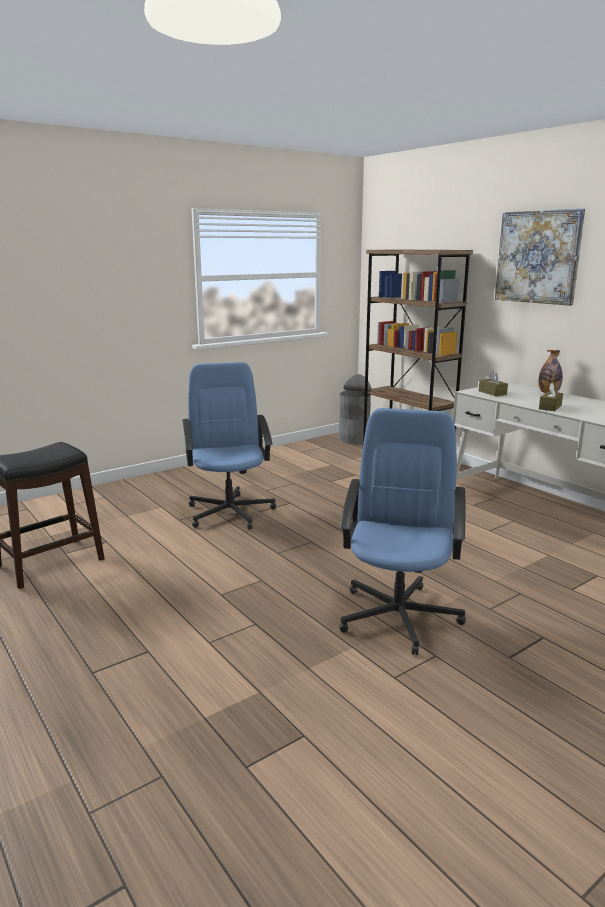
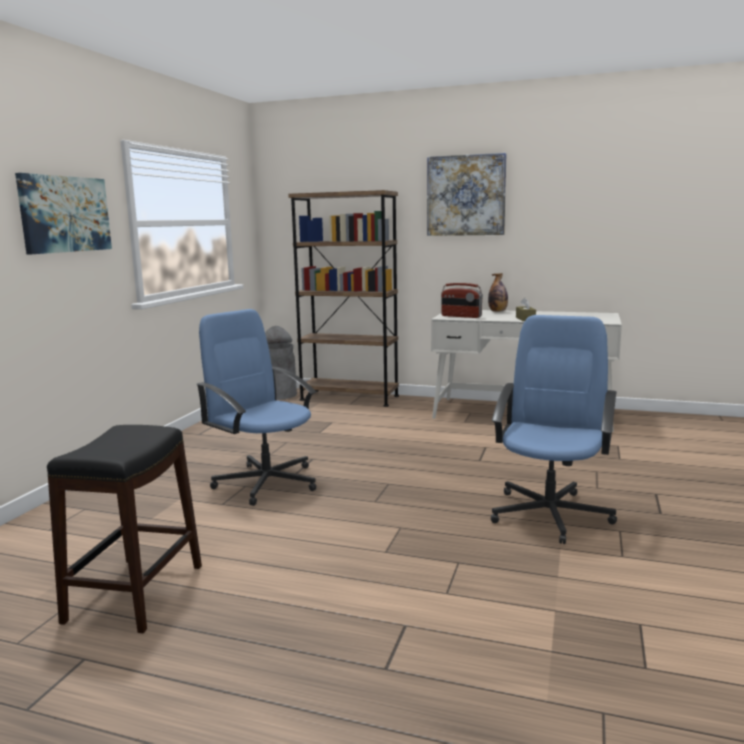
camera: 35 degrees left, 5 degrees down
blue office chair [339,408,466,655] -> blue office chair turned 45 degrees clockwise [491,315,617,544]
brown tissue box [479,371,508,396] -> radio [441,283,483,318]
none -> picture [15,173,112,254]

